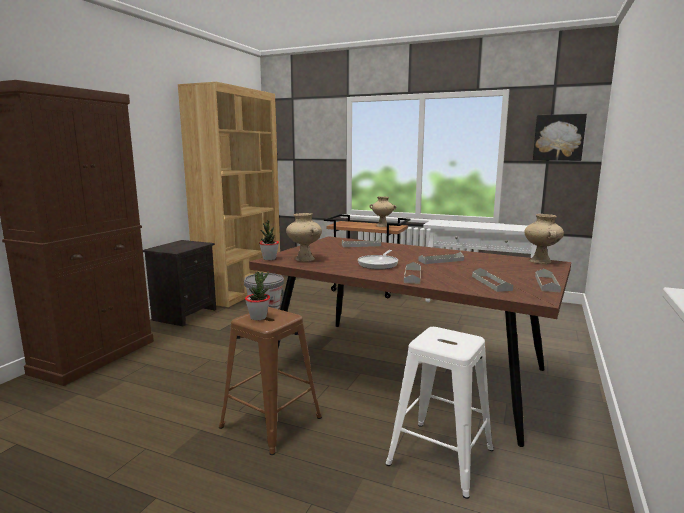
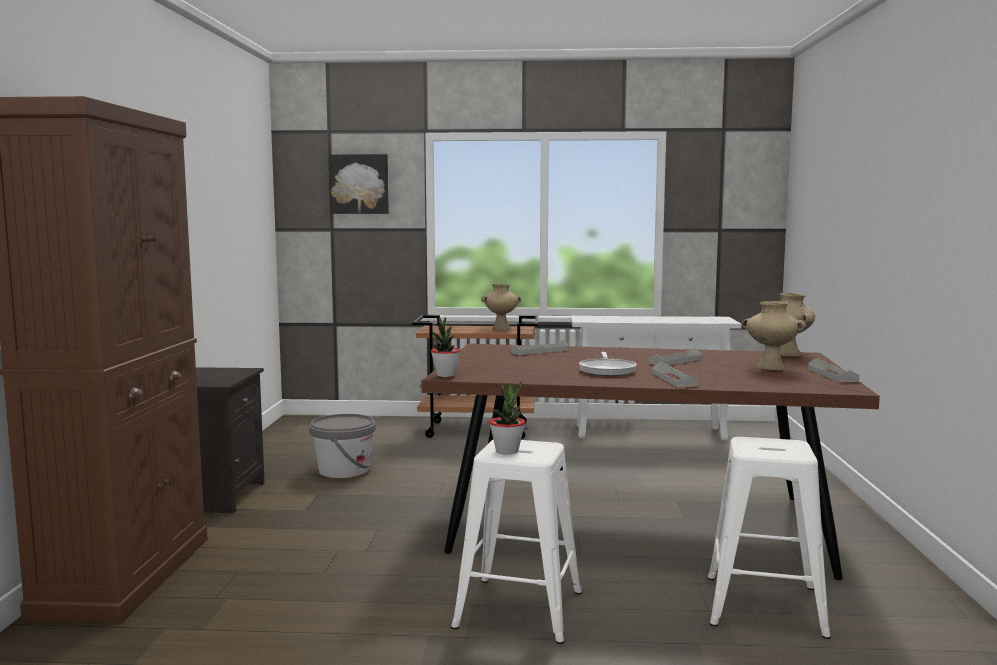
camera: 20 degrees left, 5 degrees down
brown bookcase [178,82,280,307] -> none
brown stool [219,307,322,455] -> white stool [451,440,582,644]
beige vase [286,213,322,262] -> beige vase moved to [742,301,806,370]
grey tray [472,268,514,292] -> none
picture [533,114,587,161] -> picture moved to [329,154,389,214]

